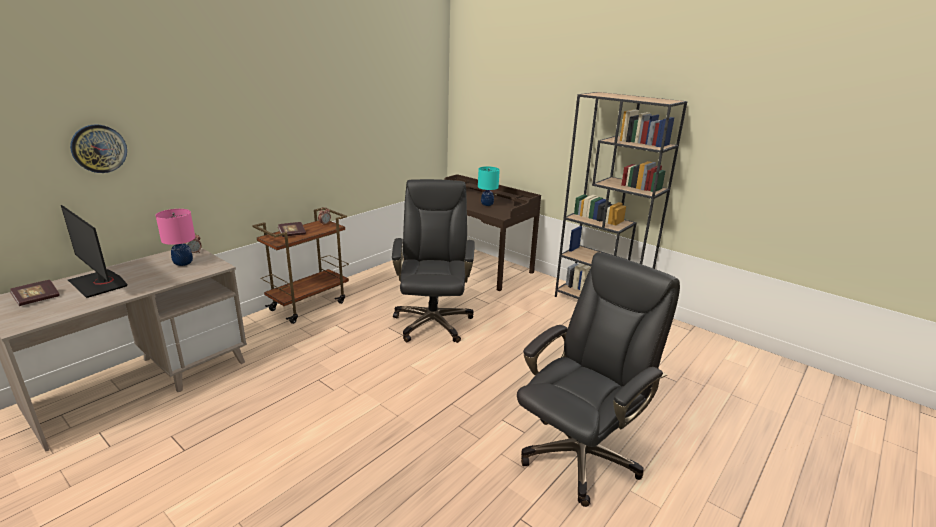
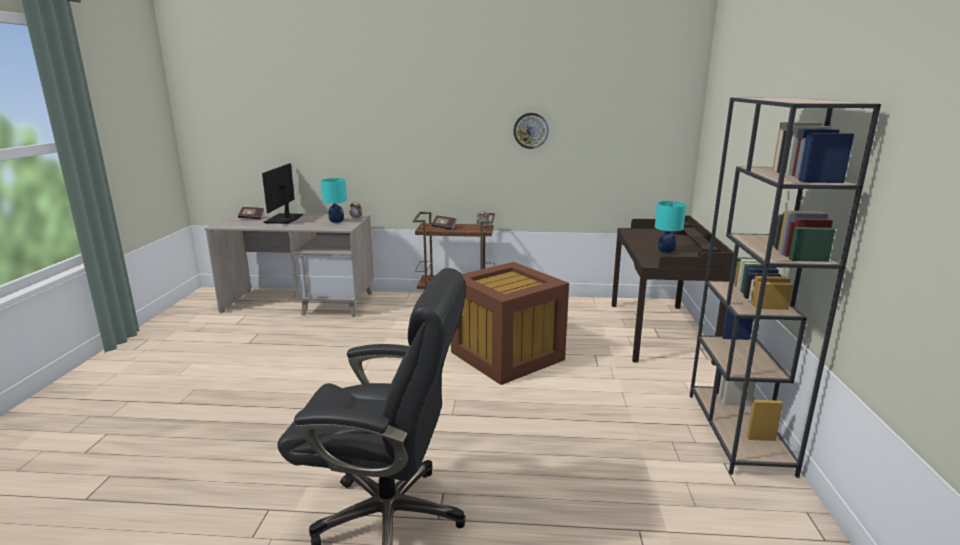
camera: 55 degrees right, 5 degrees down
wall clock [70,124,127,173] -> wall clock moved to [514,113,549,149]
pink table lamp [155,209,195,266] -> turquoise table lamp [321,178,347,223]
black office chair [392,179,475,343] -> brown storage box [451,262,569,385]

